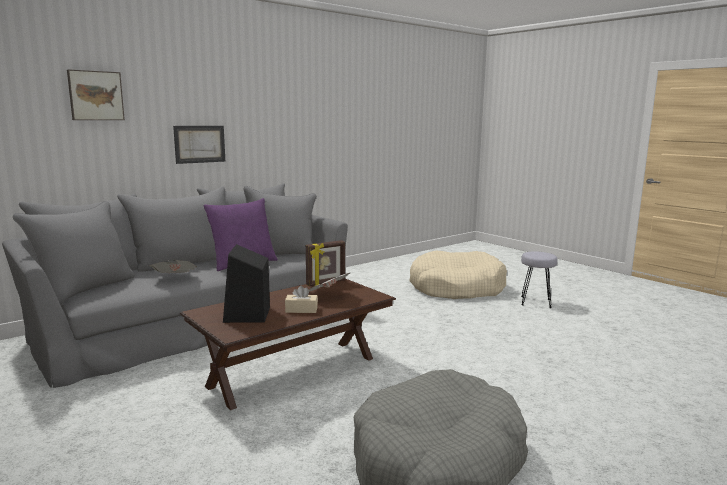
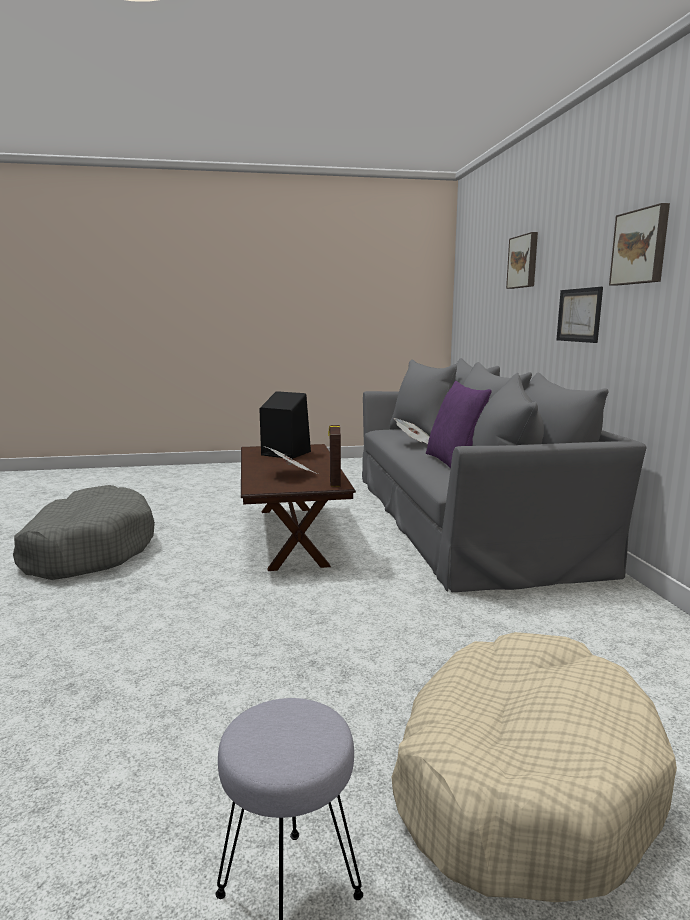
camera: 120 degrees right, 0 degrees up
beige tissue box [285,286,318,313] -> none
none -> picture [609,203,670,286]

